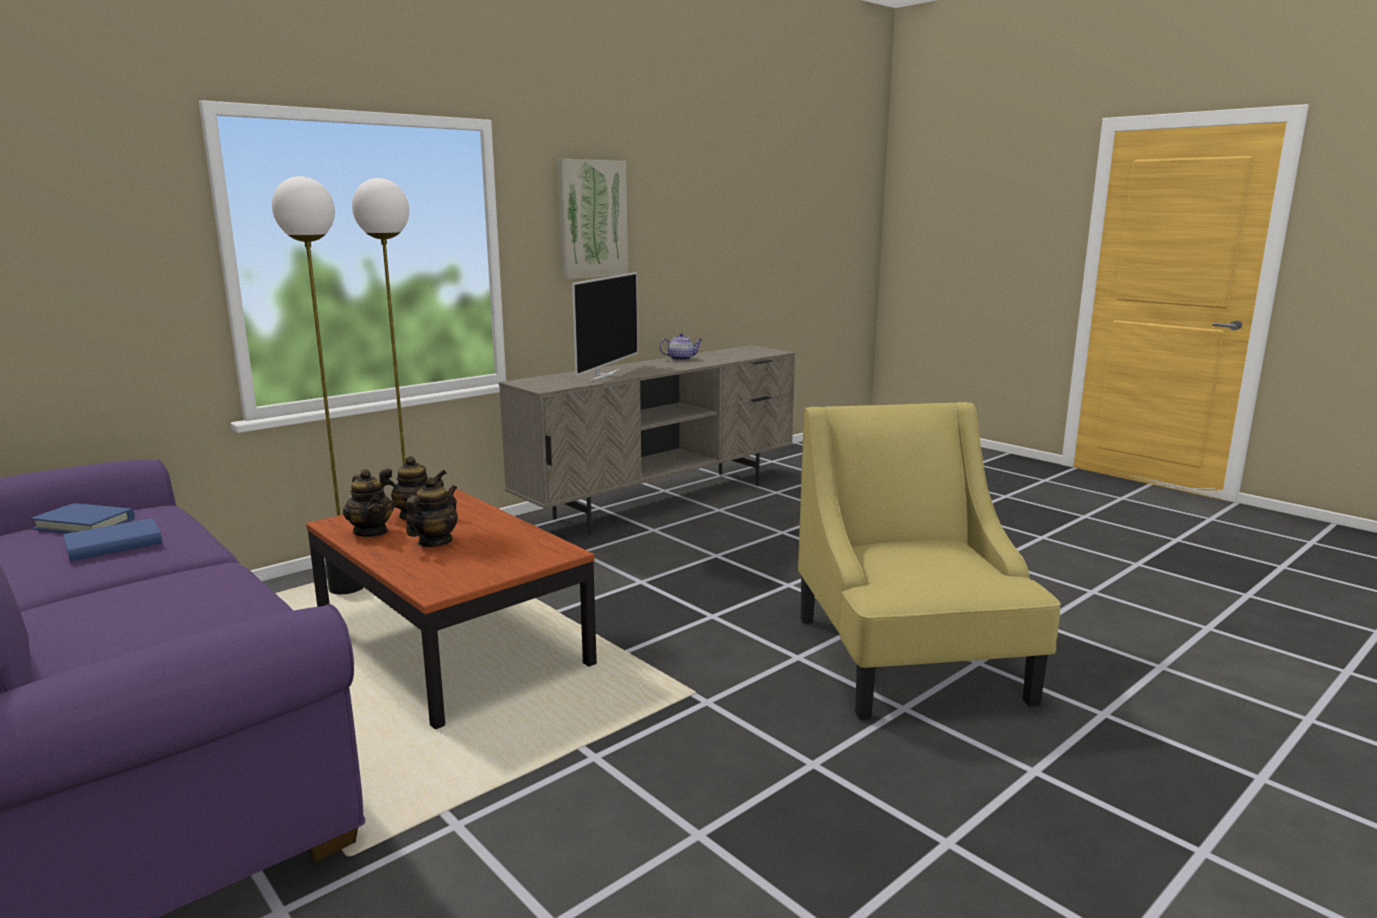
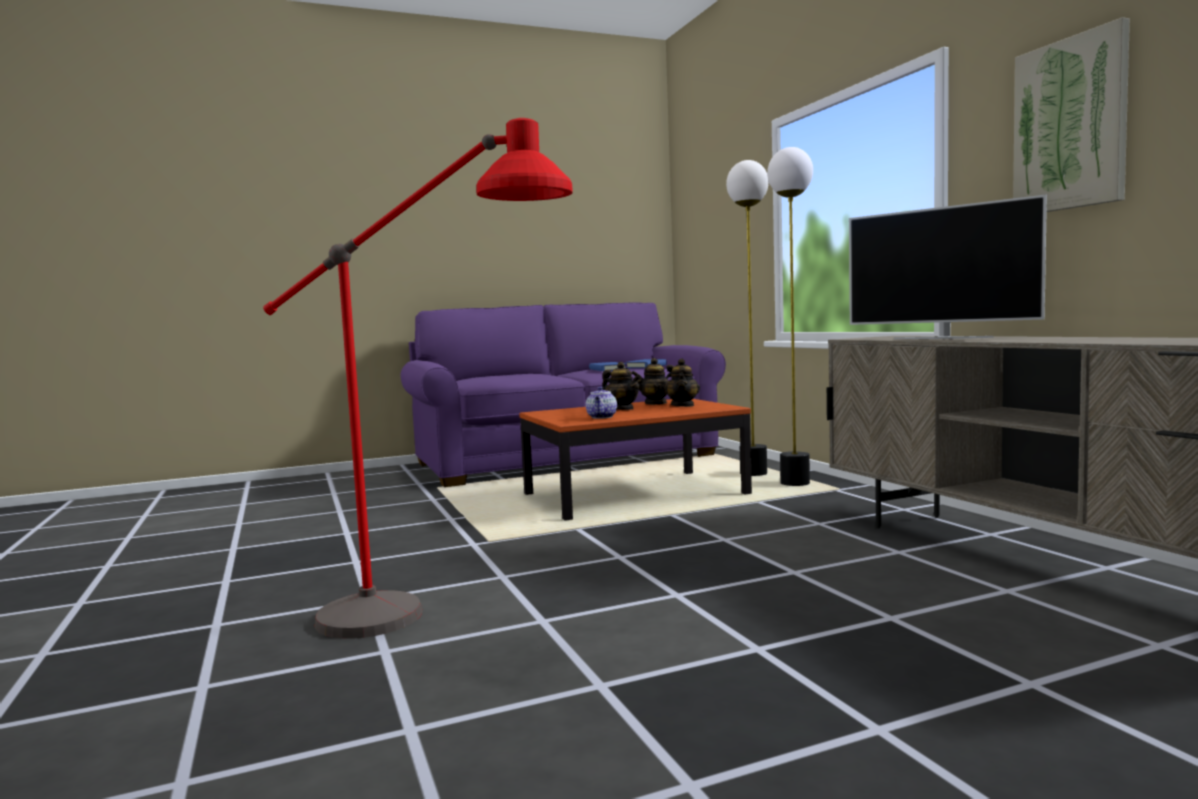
camera: 110 degrees right, 10 degrees down
teapot [659,333,702,361] -> teapot moved to [586,386,617,419]
yellow armchair [798,402,1061,720] -> red floor lamp [263,118,573,639]

